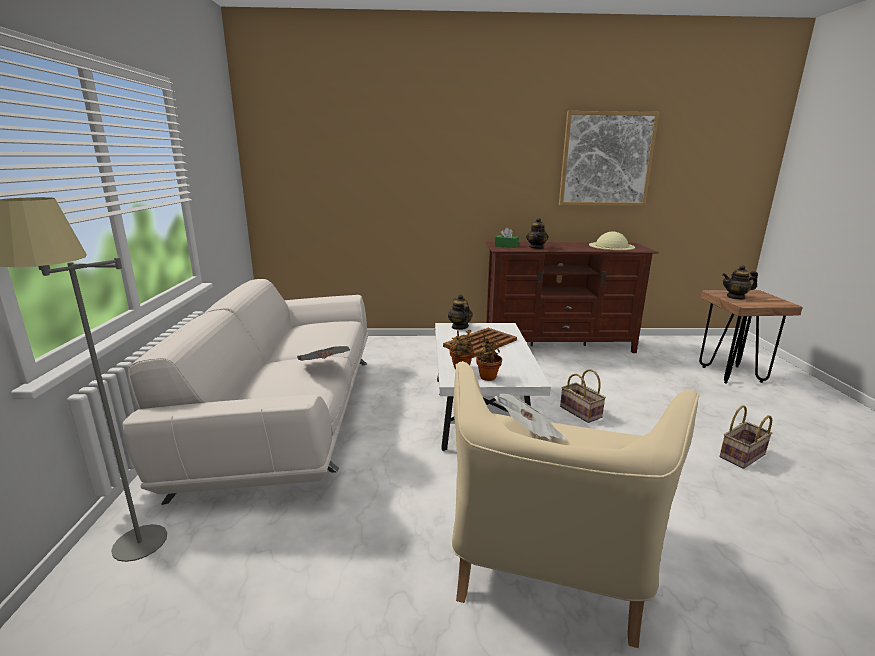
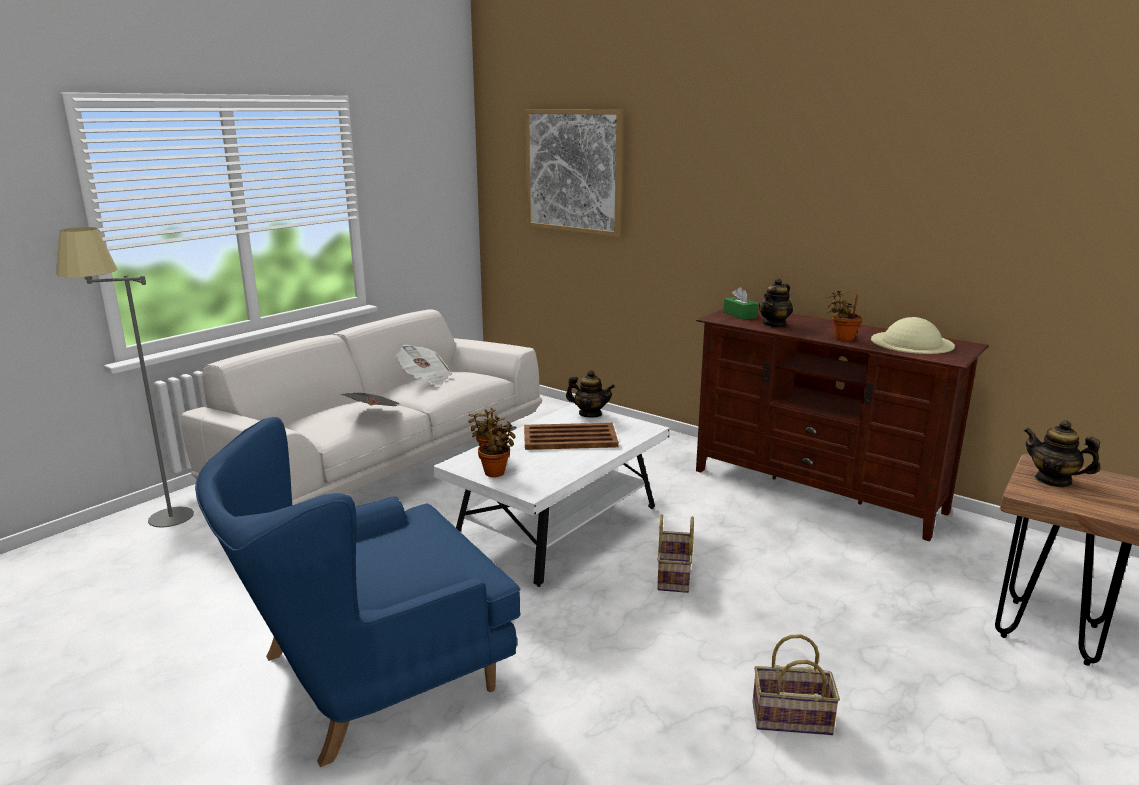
camera: 40 degrees right, 0 degrees up
teapot [448,294,473,330] -> teapot turned 90 degrees clockwise [566,370,615,418]
beige armchair [452,361,700,648] -> blue armchair [195,417,520,767]
newspaper [494,393,567,440] -> newspaper moved to [396,345,452,386]
picture [559,111,659,206] -> picture moved to [525,109,624,237]
none -> potted plant [826,290,863,341]

